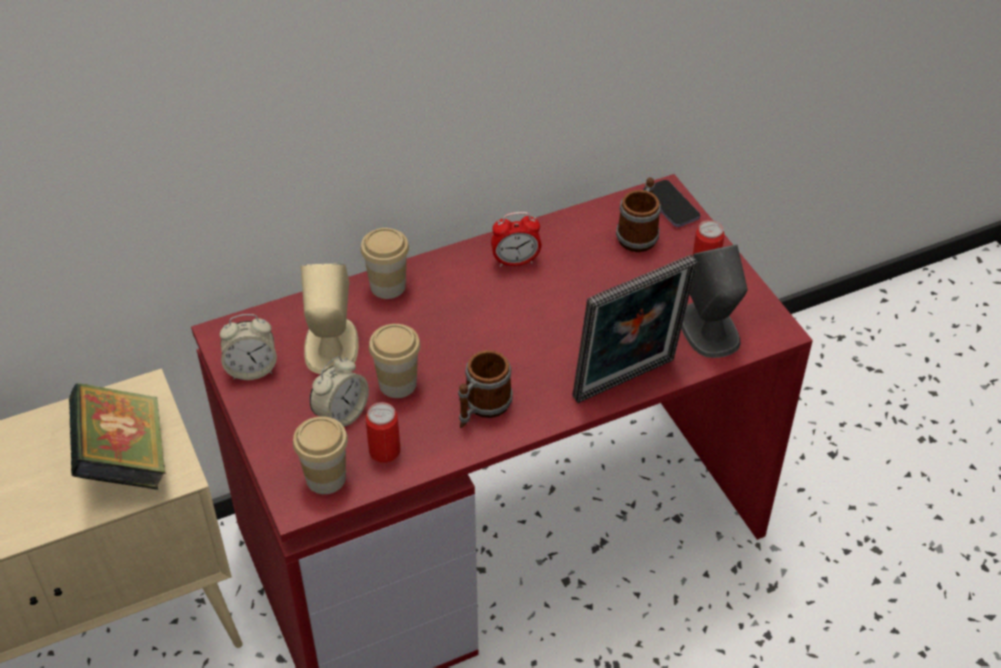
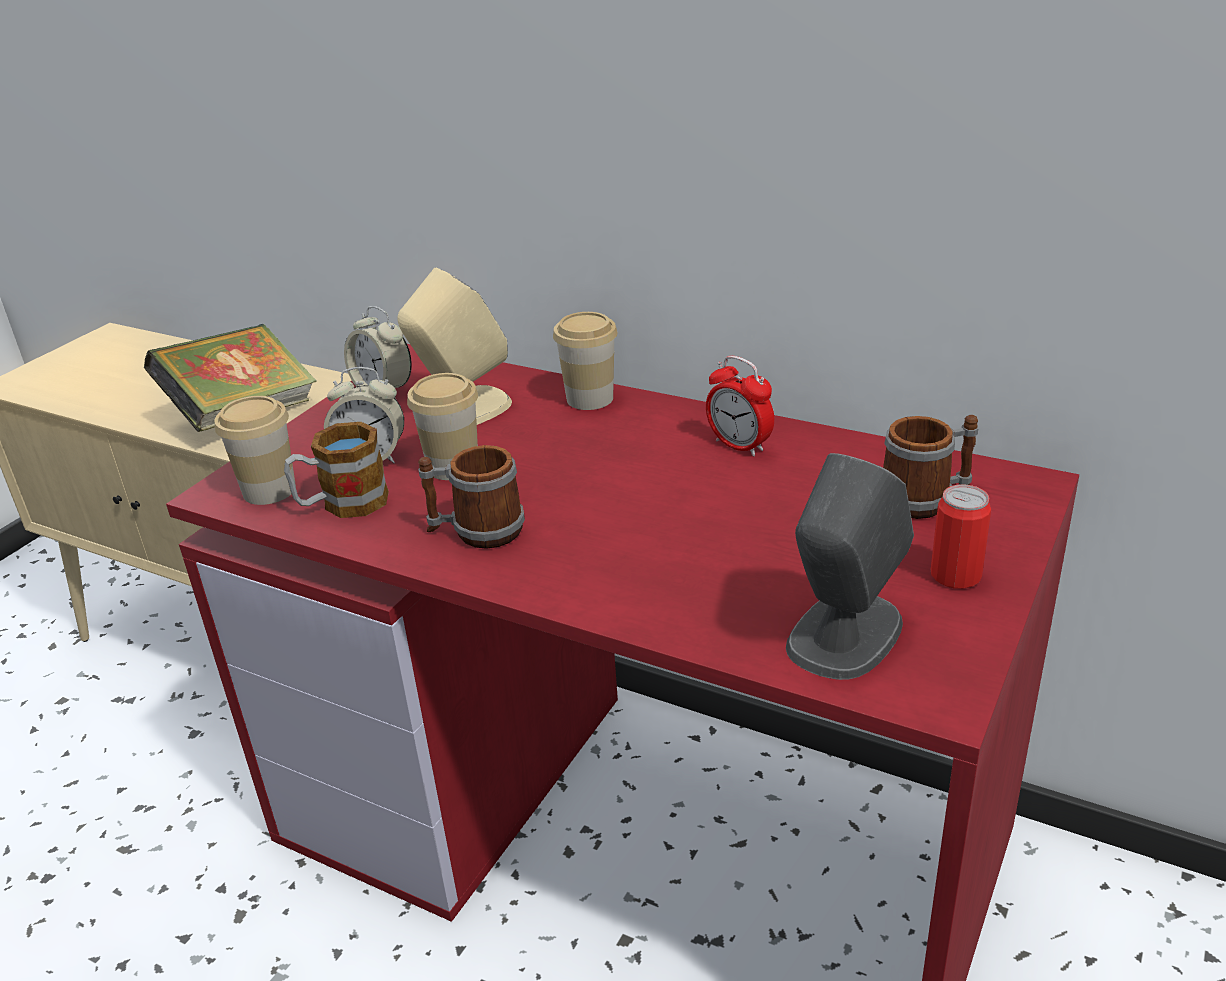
camera: 55 degrees right, 15 degrees down
can [366,402,400,462] -> mug [284,422,389,518]
picture frame [573,255,697,403] -> none
phone [643,180,700,227] -> none

